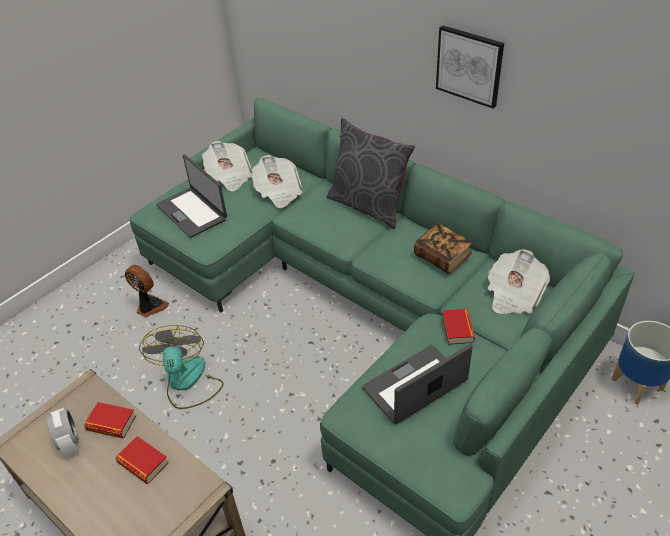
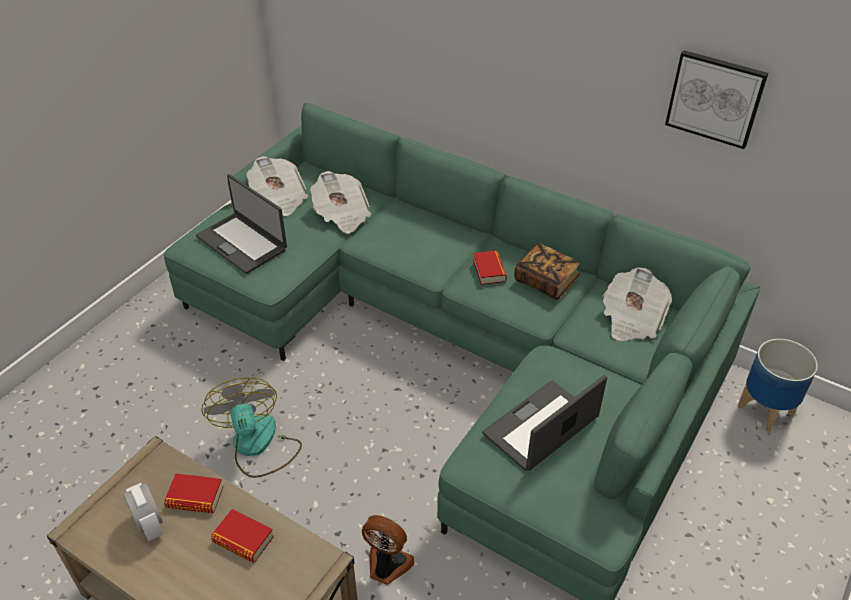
camera: 10 degrees left, 0 degrees up
fan [125,265,169,317] -> fan moved to [362,515,415,585]
grey pillow [327,118,415,229] -> none
picture [436,25,504,108] -> picture moved to [665,50,768,149]
book [442,309,475,345] -> book moved to [473,250,507,285]

